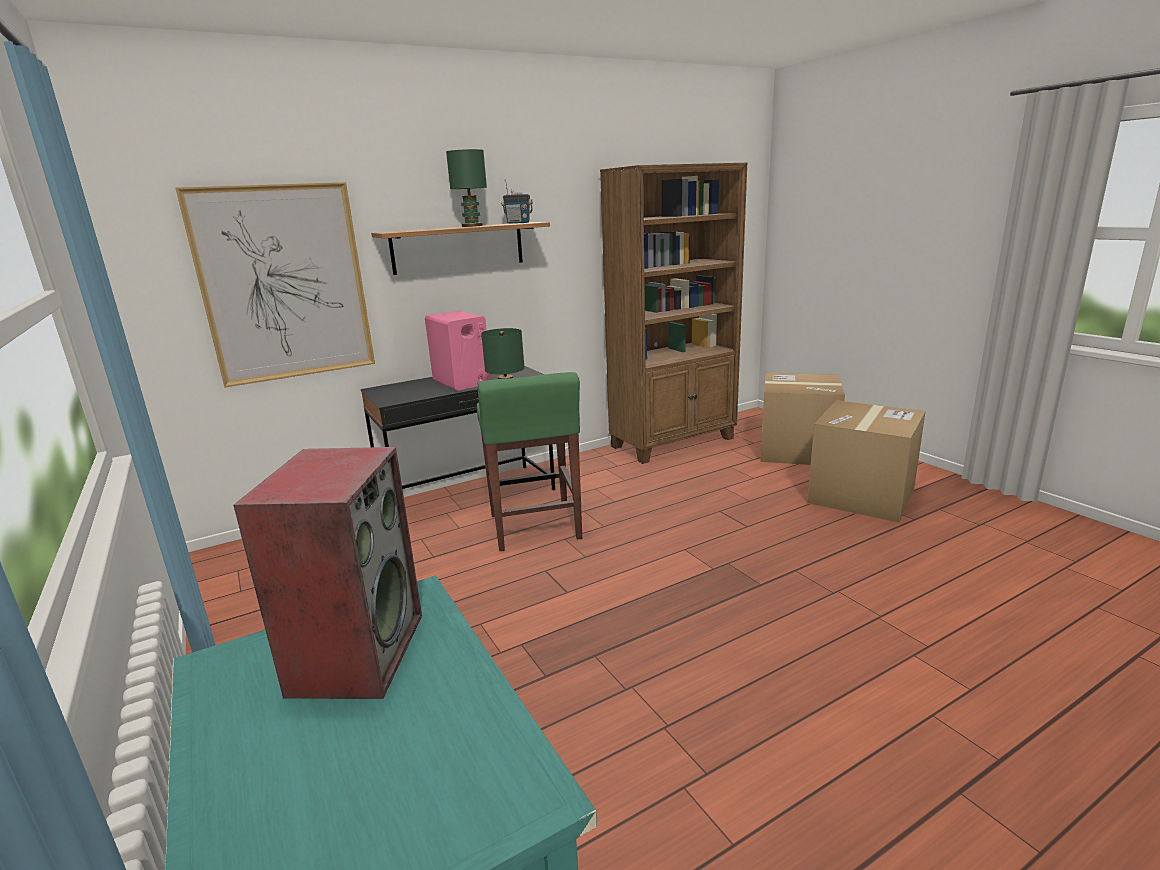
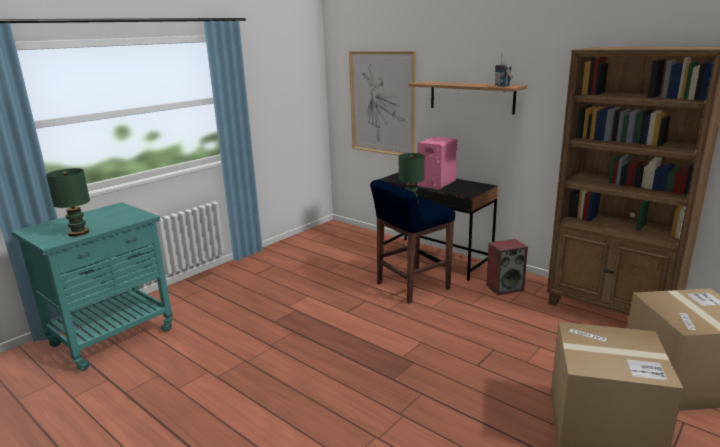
camera: 70 degrees right, 0 degrees up
speaker [233,447,422,699] -> speaker moved to [486,239,528,295]
green table lamp [446,149,487,227] -> green table lamp moved to [46,168,90,236]
green stool [477,372,582,551] -> blue stool [370,180,455,303]

